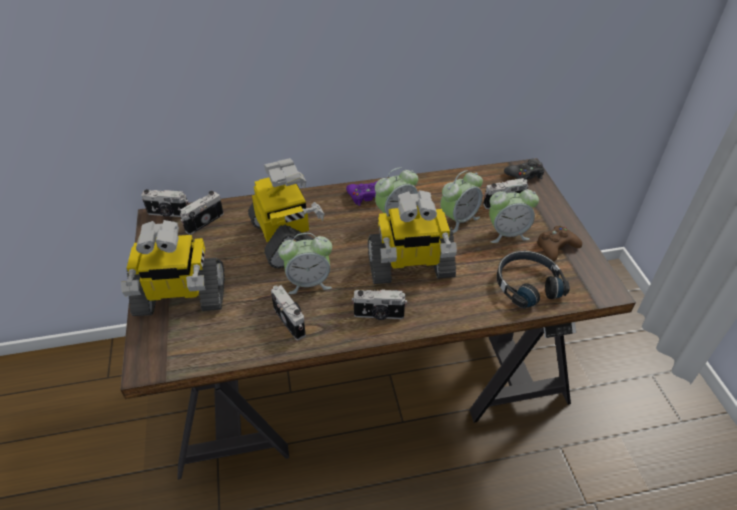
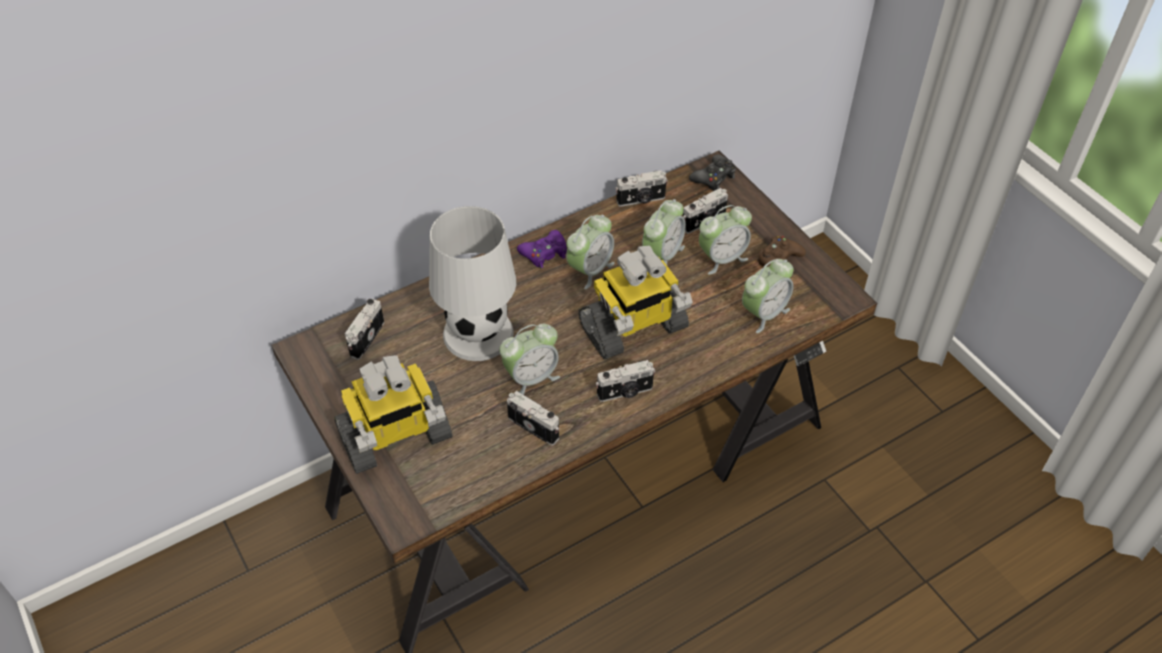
camera: 20 degrees left, 5 degrees up
camera [141,189,188,217] -> camera moved to [615,170,668,207]
toy robot [248,158,324,269] -> white table lamp [429,206,516,361]
black headphones [497,251,570,309] -> alarm clock [742,259,794,333]

